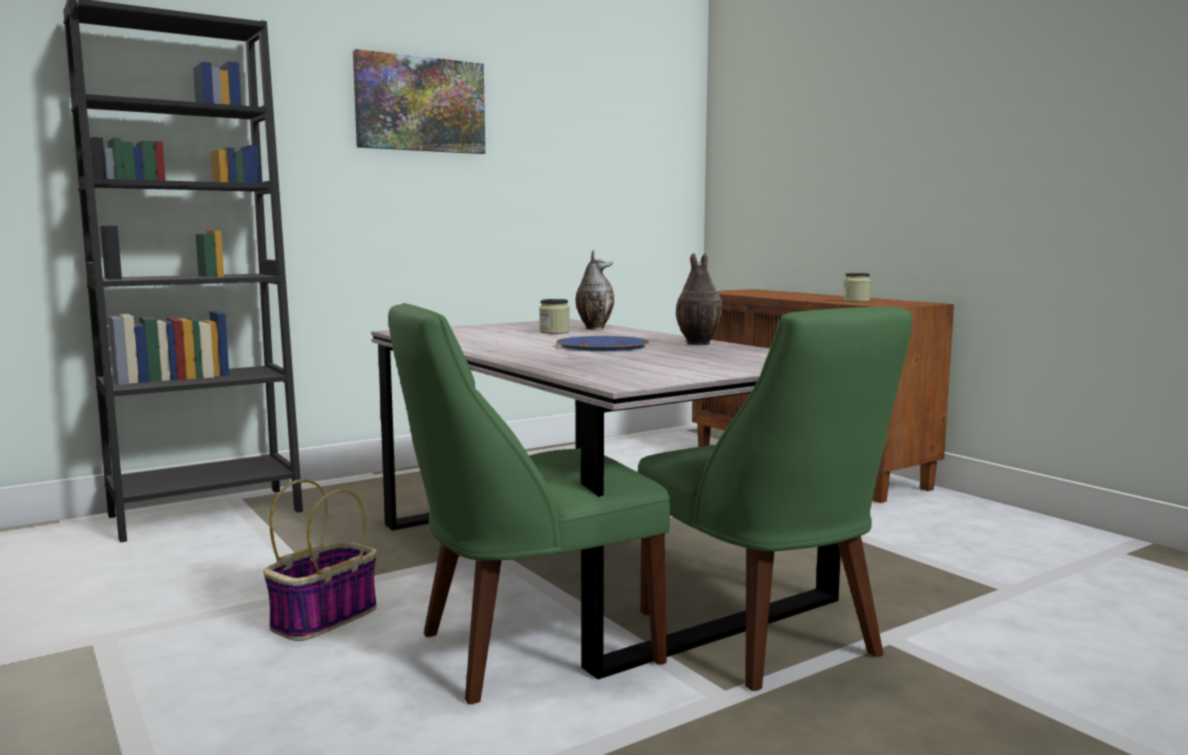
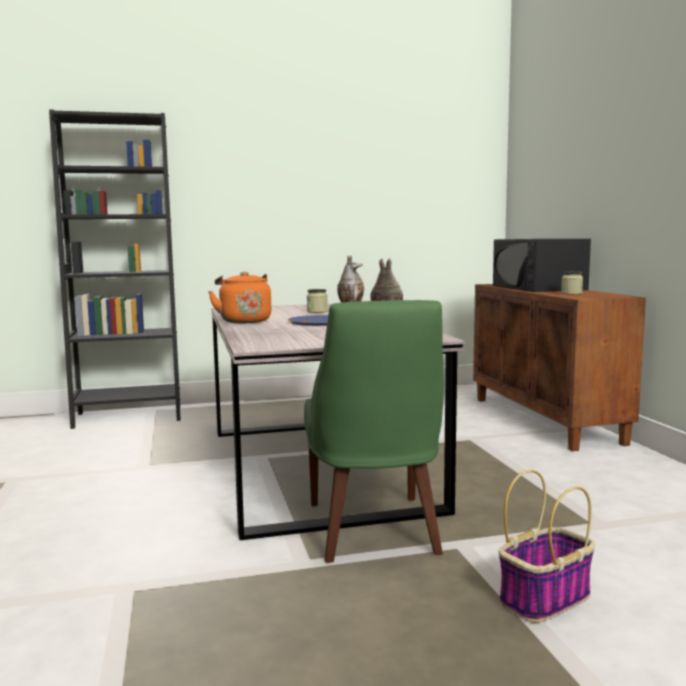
camera: 20 degrees right, 0 degrees up
basket [263,479,377,641] -> basket moved to [499,470,595,623]
picture [353,49,485,154] -> none
green chair [388,303,670,704] -> none
none -> orange kettle [208,271,271,323]
none -> black microwave [493,239,591,292]

